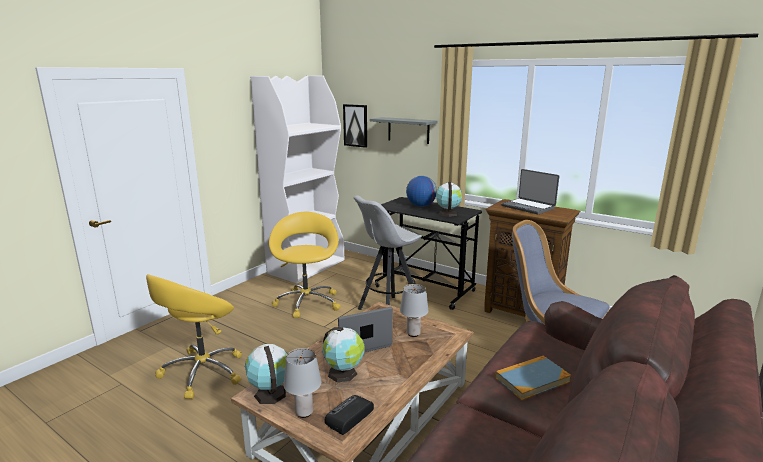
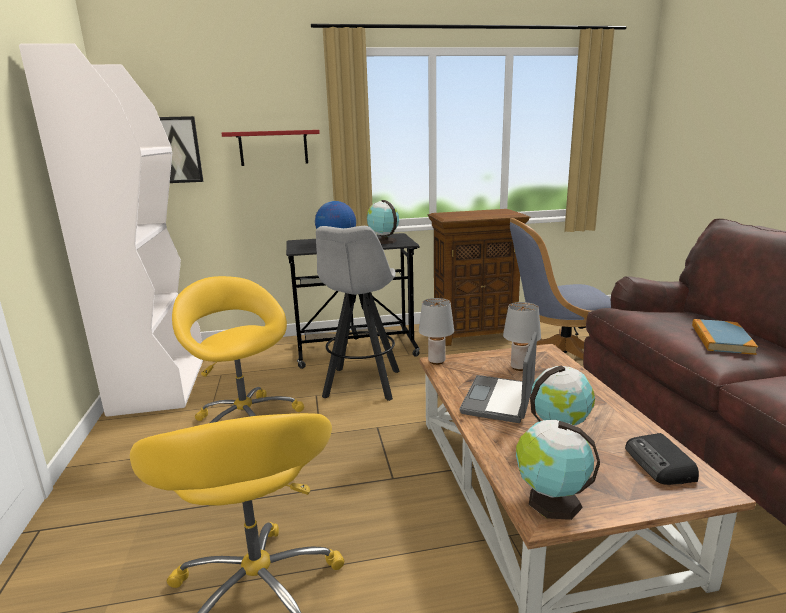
camera: 45 degrees left, 0 degrees up
grey table lamp [284,348,321,418] -> grey table lamp moved to [419,298,454,365]
grey shelf [370,117,438,144] -> red shelf [221,130,320,166]
laptop [501,169,559,214] -> none

